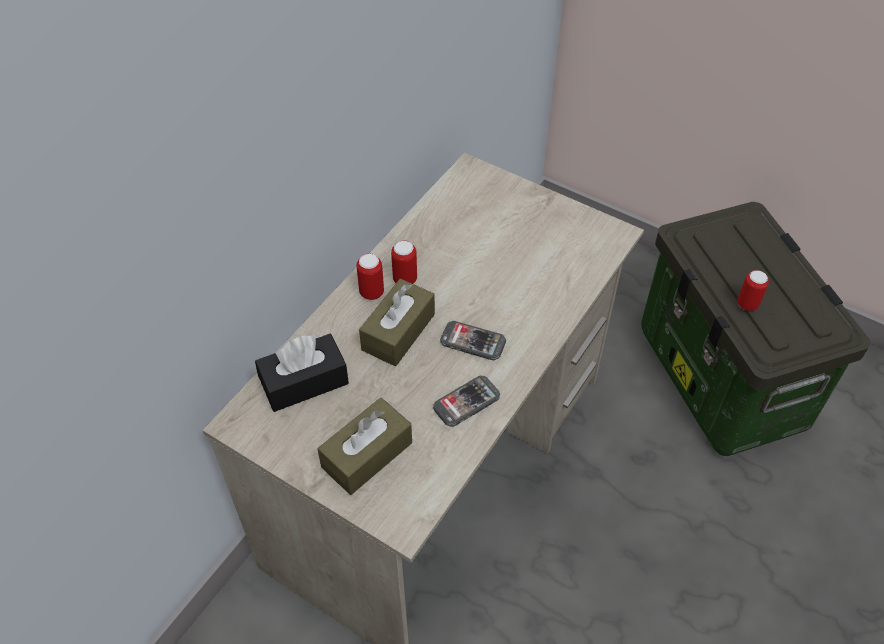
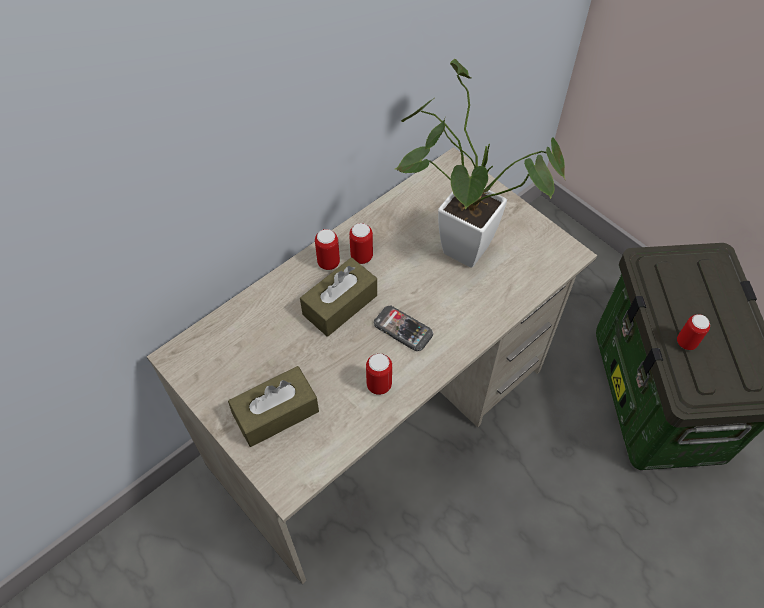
camera: 15 degrees right, 5 degrees up
black tissue box [255,334,349,412] -> none
phone [433,375,500,427] -> can [366,353,392,395]
none -> potted plant [395,59,565,268]

